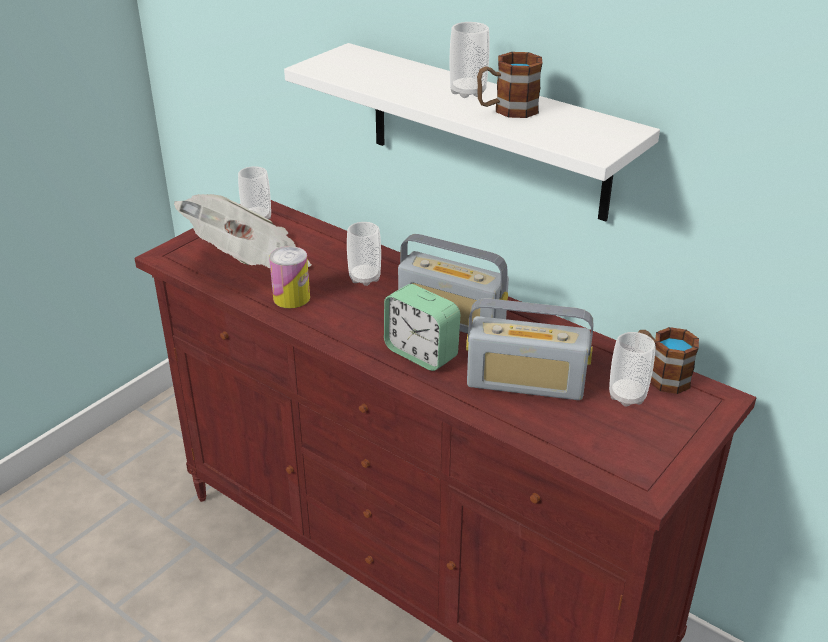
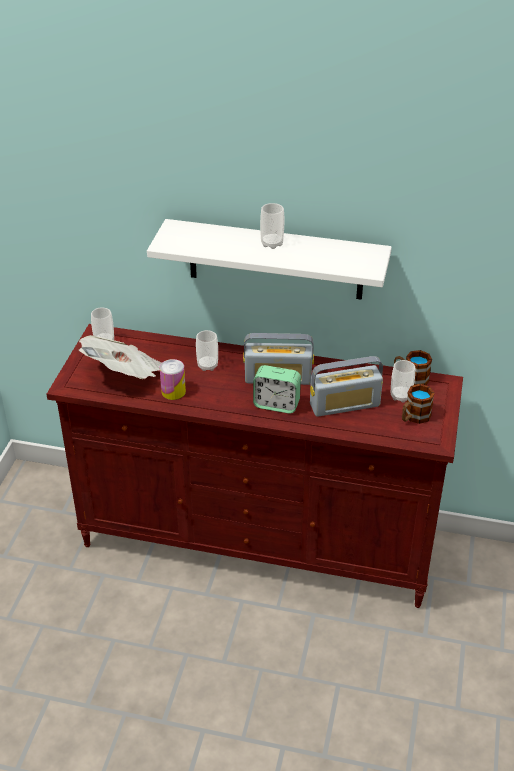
camera: 25 degrees left, 5 degrees up
mug [477,52,542,118] -> mug moved to [402,384,435,424]

